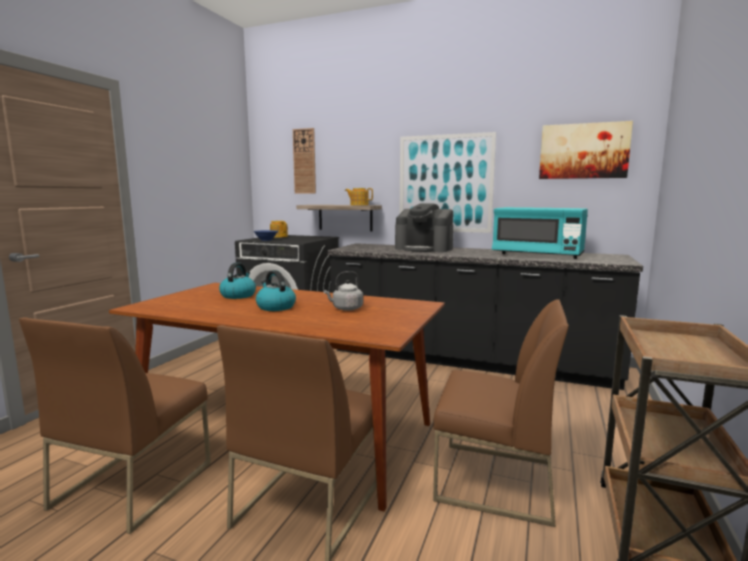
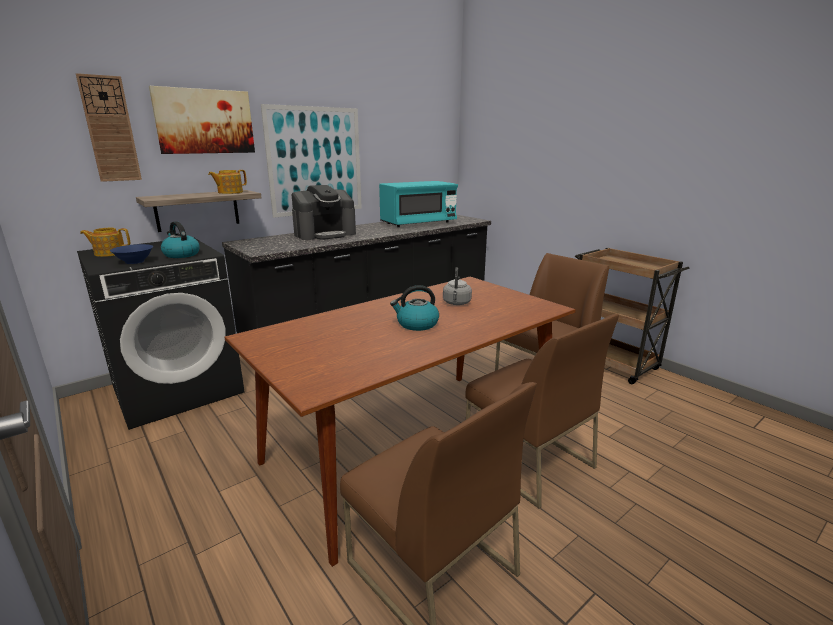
camera: 60 degrees left, 10 degrees up
kettle [219,262,256,299] -> kettle moved to [161,221,200,258]
picture [539,121,633,179] -> picture moved to [149,86,255,154]

